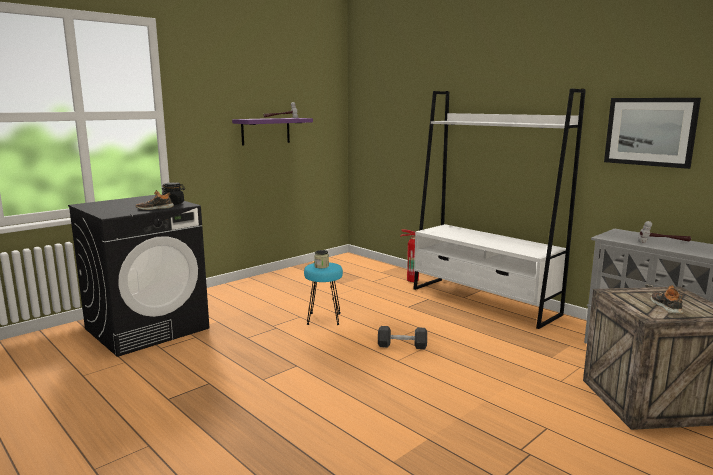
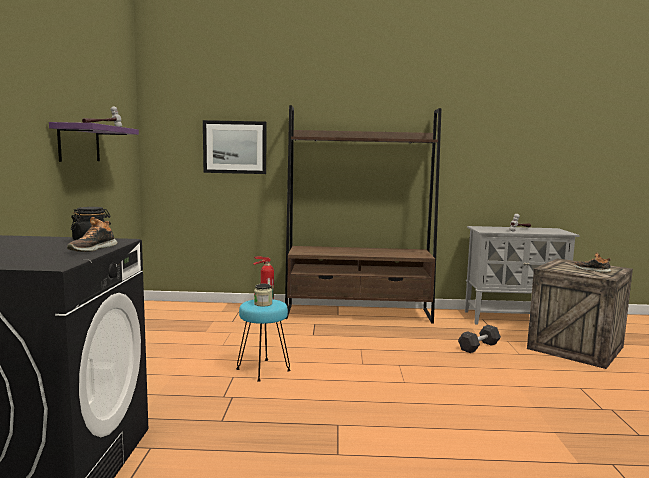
camera: 45 degrees left, 5 degrees down
grey dumbbell [378,326,427,349] -> grey dumbbell moved to [458,325,501,353]
white bookcase [413,89,586,329] -> brown bookcase [285,105,442,323]
picture [604,98,701,169] -> picture moved to [203,120,266,174]

